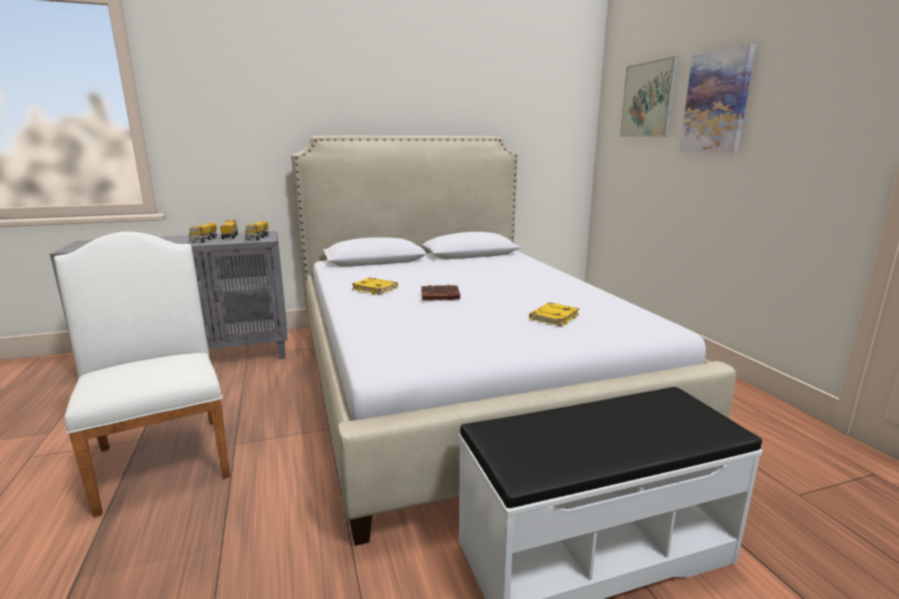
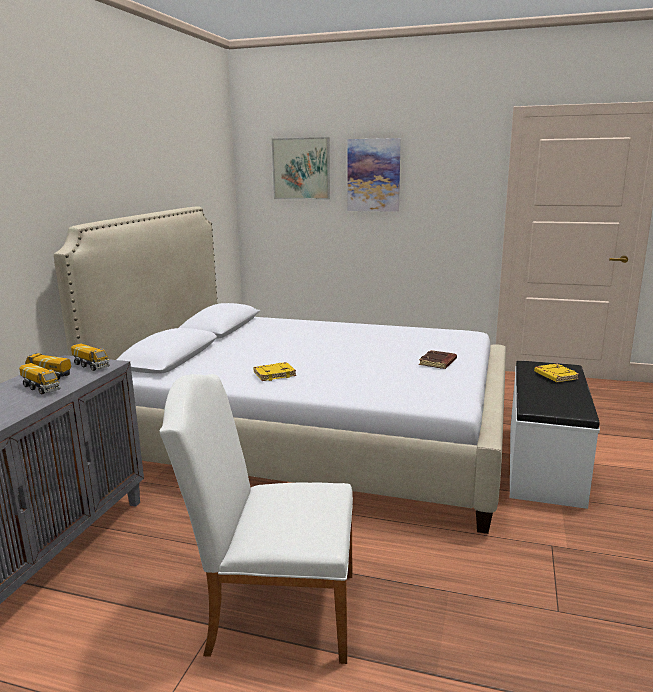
camera: 55 degrees left, 0 degrees up
brown book [421,285,460,301] -> brown book moved to [419,350,457,369]
yellow book [529,303,580,326] -> yellow book moved to [534,364,579,382]

